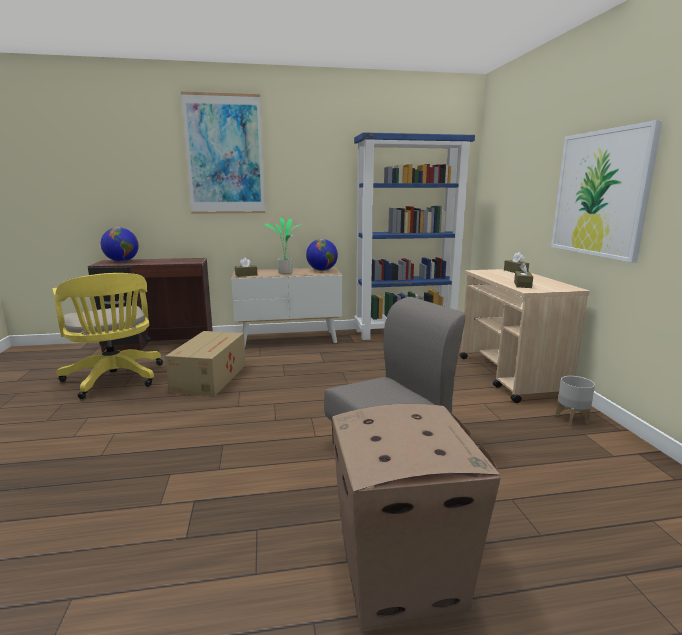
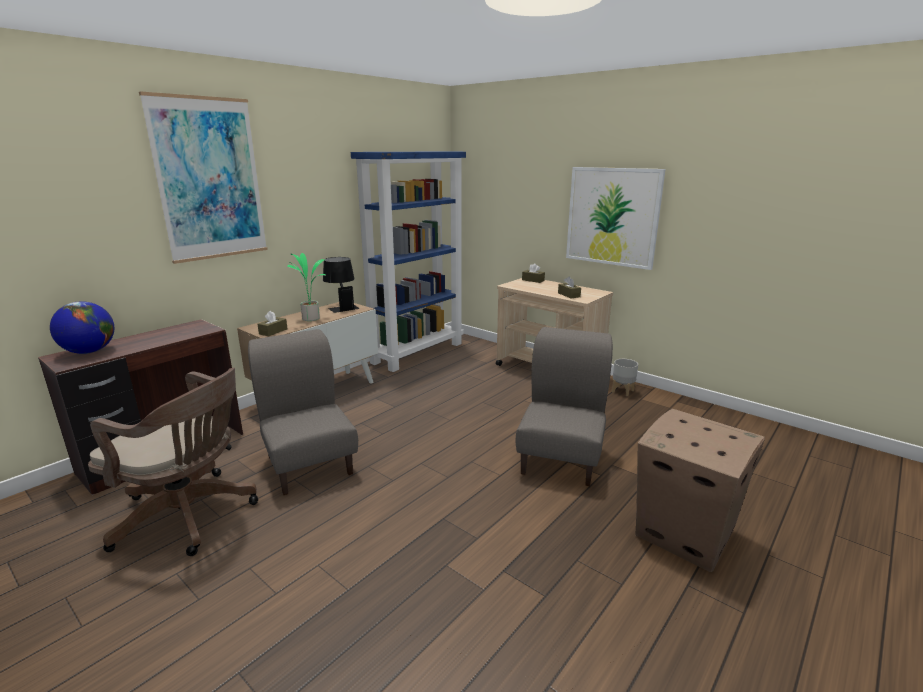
camera: 40 degrees left, 5 degrees up
yellow office chair [53,273,163,399] -> brown office chair [88,368,258,556]
cardboard box [165,331,246,396] -> grey chair [248,329,358,495]
globe [306,239,338,271] -> black table lamp [323,257,360,313]

